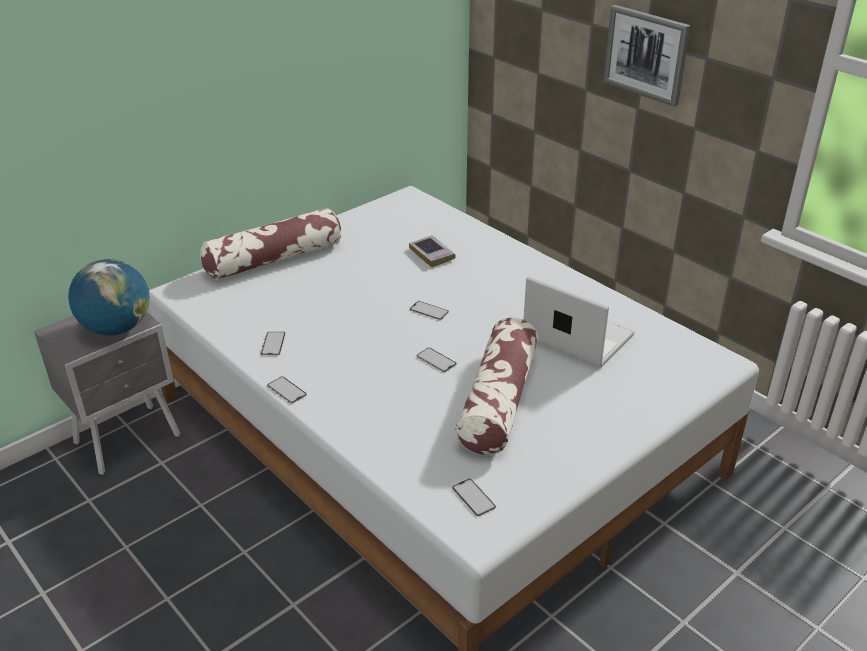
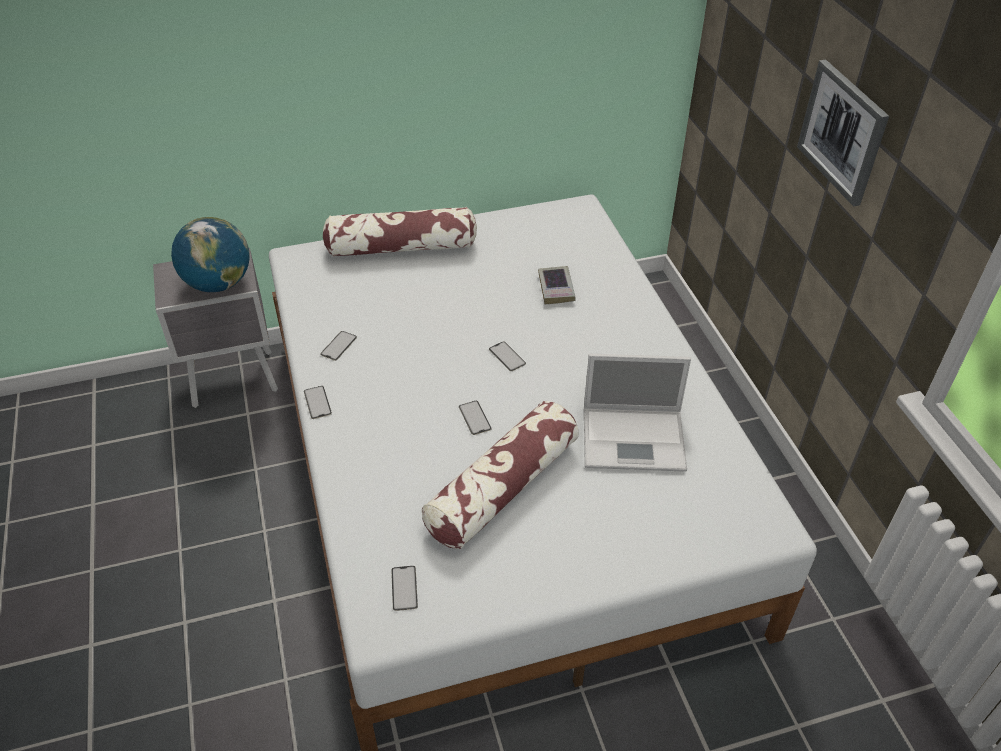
camera: 25 degrees right, 10 degrees up
laptop [524,276,634,368] -> laptop turned 120 degrees clockwise [584,354,691,472]

